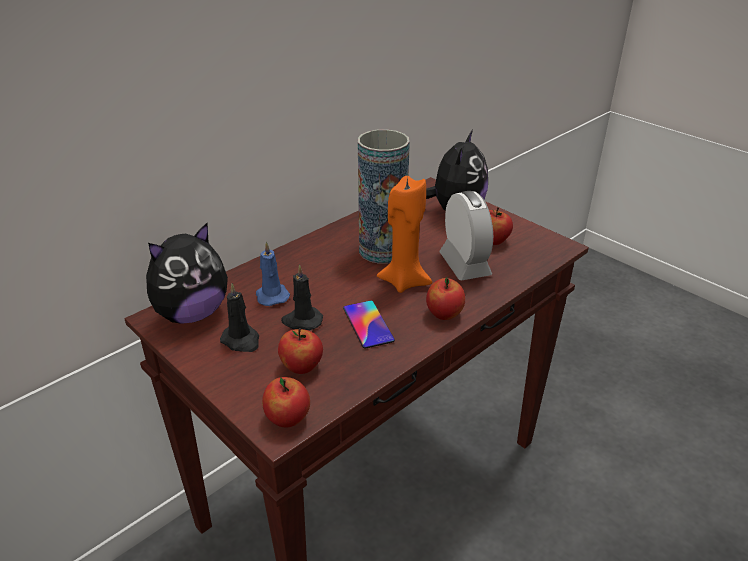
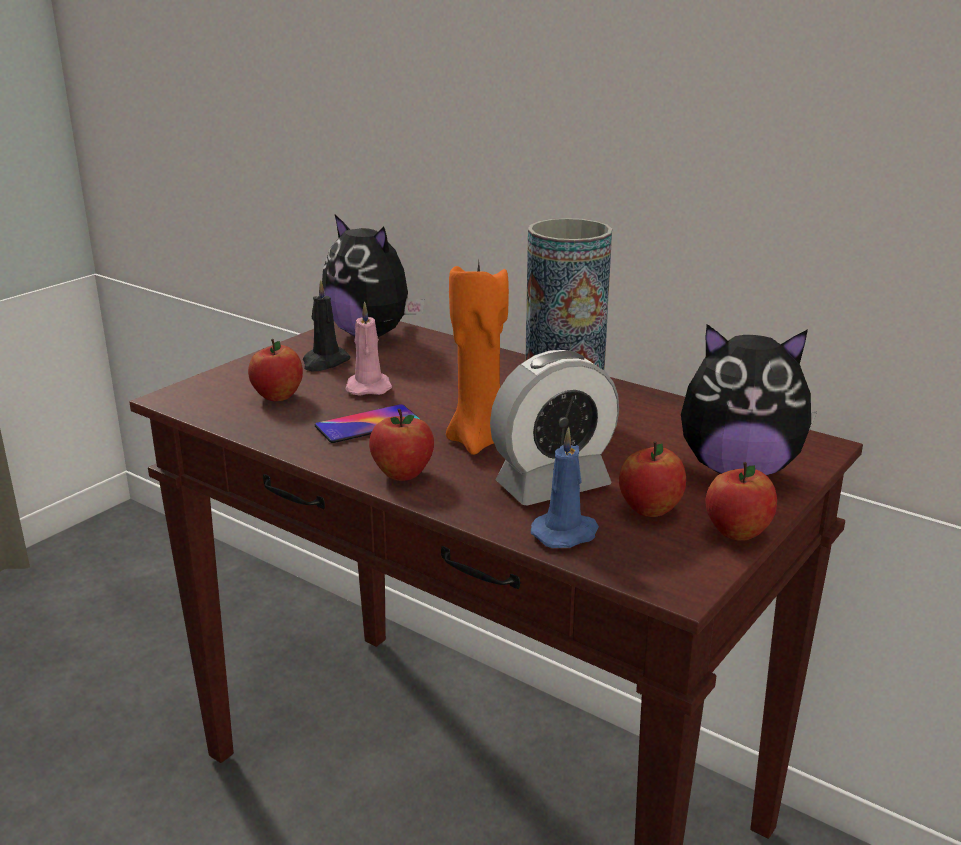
camera: 80 degrees right, 10 degrees down
blue candle [256,241,290,306] -> blue candle moved to [531,427,599,548]
apple [262,377,310,427] -> apple moved to [705,462,777,541]
black candle [281,264,323,330] -> pink candle [346,302,392,396]

